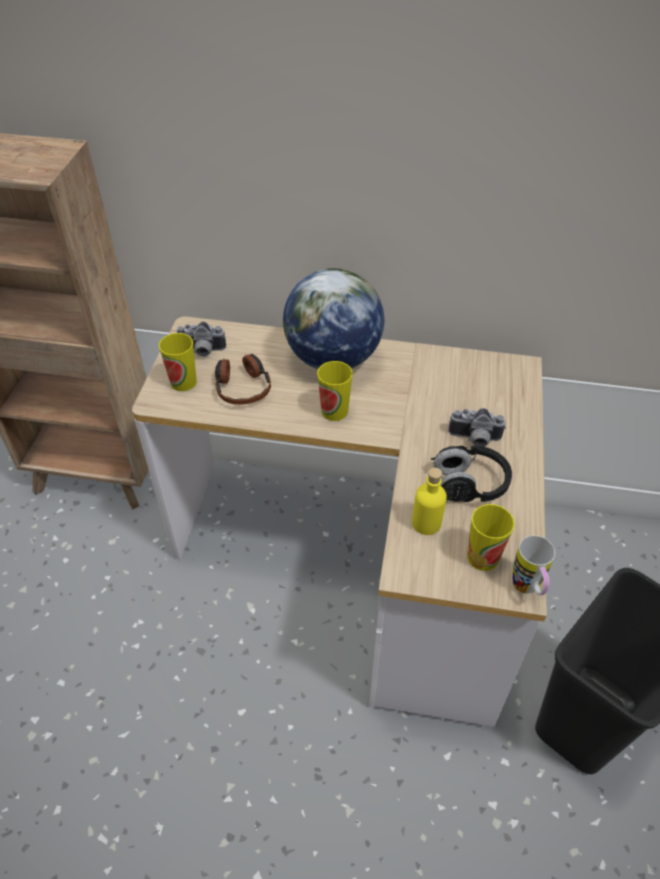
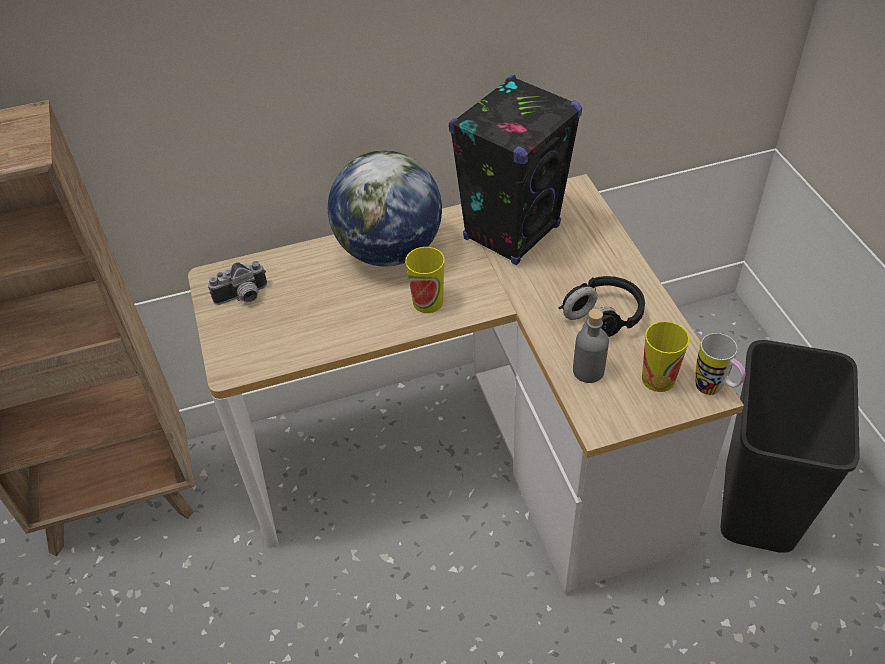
camera: 25 degrees left, 0 degrees up
cup [159,333,197,391] -> none
headphones [215,354,271,405] -> none
yellow bottle [412,468,447,535] -> grey bottle [573,309,609,383]
camera [448,408,506,447] -> none
none -> black speaker [449,75,582,265]

